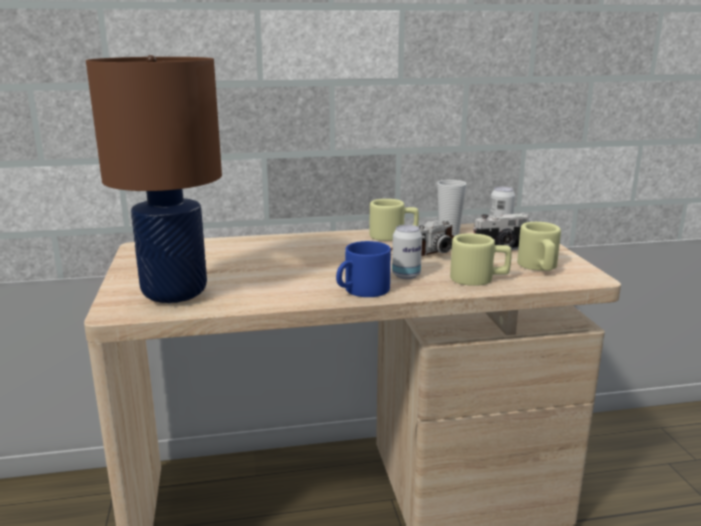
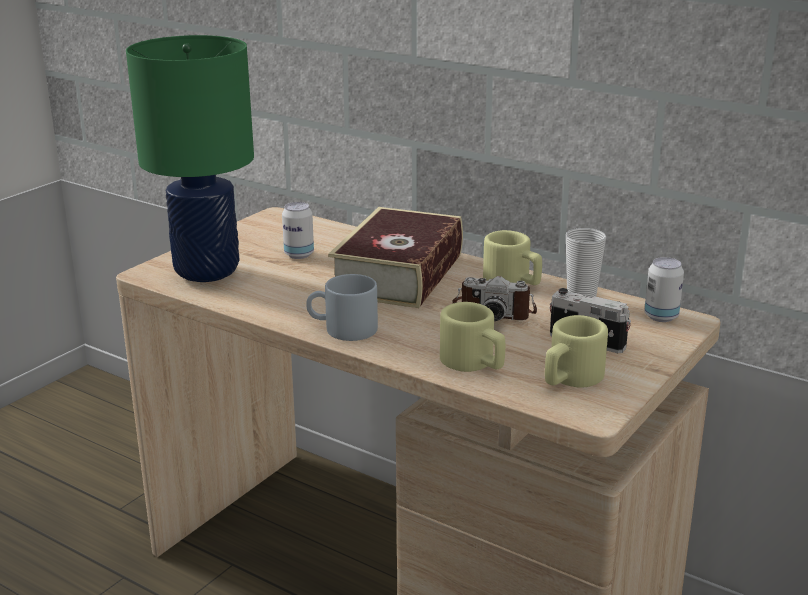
camera: 45 degrees right, 5 degrees up
brown table lamp [86,55,222,303] -> green table lamp [126,35,254,282]
blue mug [336,241,391,297] -> grey mug [306,274,378,341]
can [392,225,422,279] -> can moved to [282,202,314,259]
none -> book [328,207,463,308]

